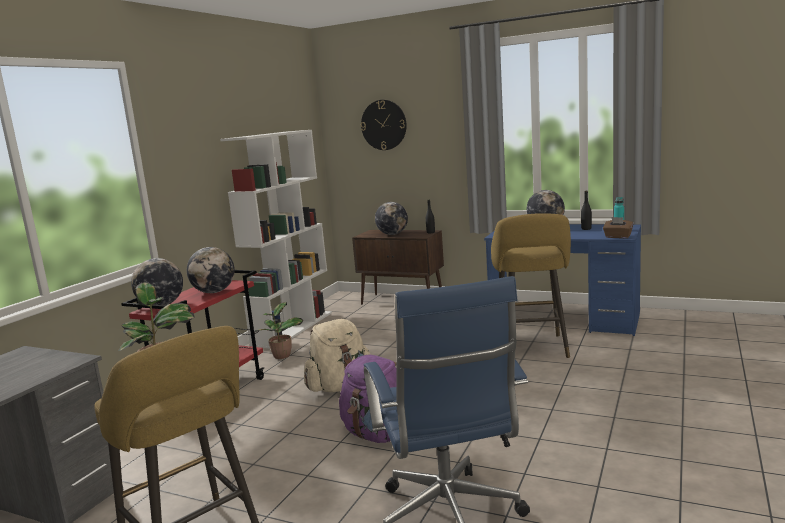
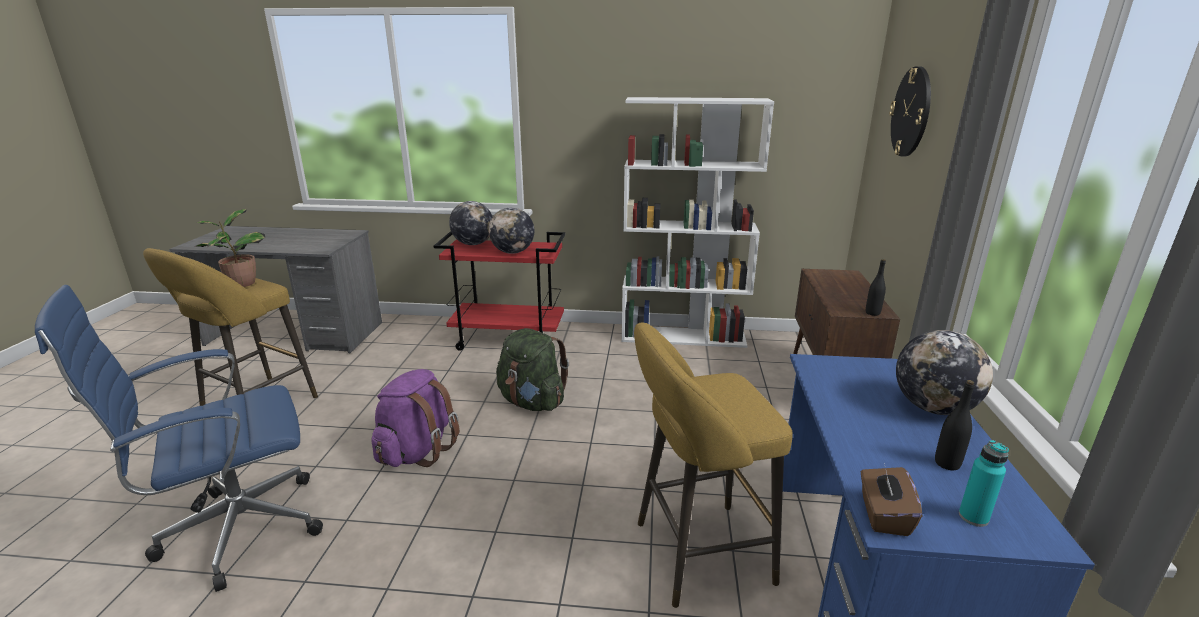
camera: 70 degrees right, 10 degrees up
potted plant [254,302,303,359] -> none
beige backpack [304,319,371,392] -> green backpack [496,328,569,411]
globe [375,202,408,235] -> none

